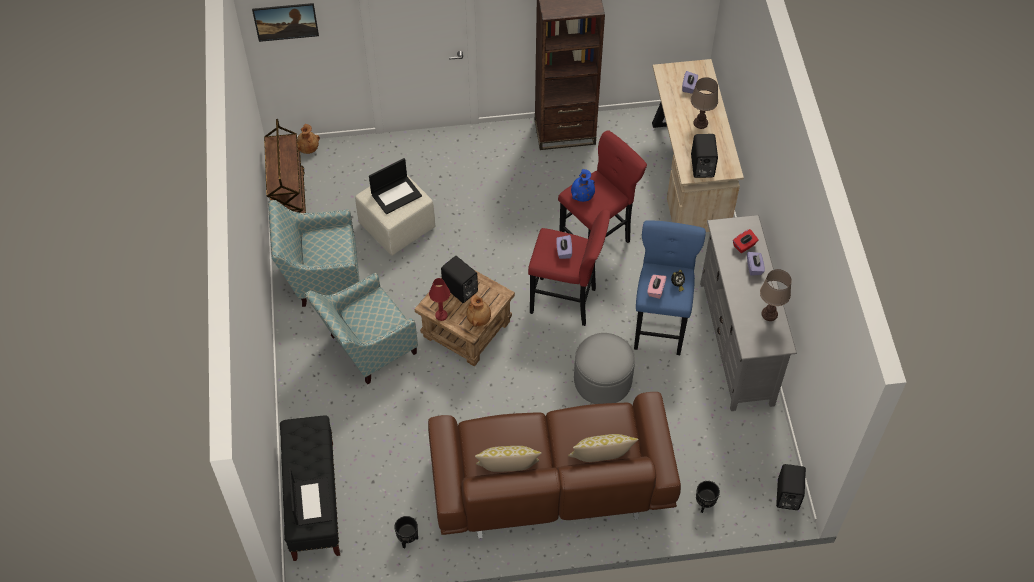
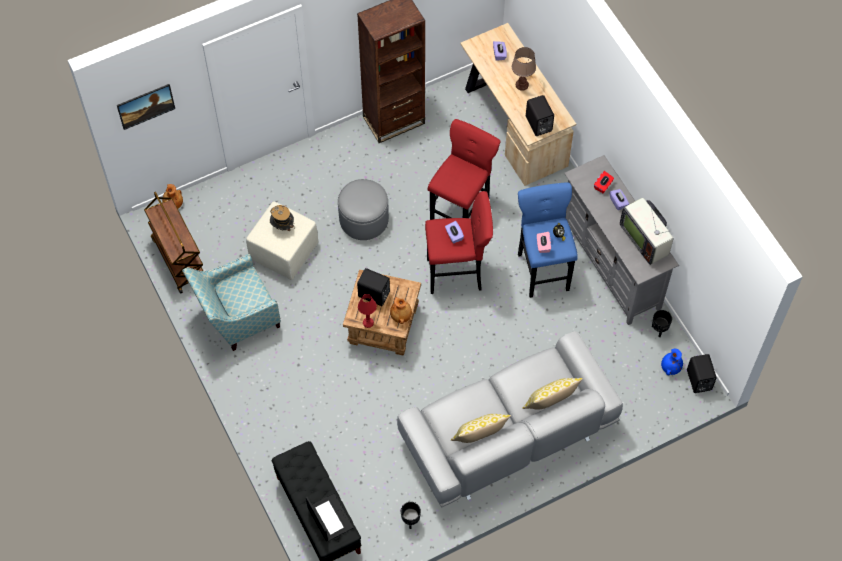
camera: 20 degrees left, 5 degrees up
armchair [304,273,418,384] -> none
laptop [369,158,422,215] -> hat [270,205,295,231]
brown sofa [428,392,681,538] -> grey sofa [397,331,623,508]
blue vase [571,169,595,202] -> blue vase moved to [661,349,683,375]
grey ottoman [574,333,635,404] -> grey ottoman moved to [338,179,389,240]
black planter [696,481,720,513] -> black planter moved to [652,310,672,337]
brown table lamp [760,269,792,321] -> television [620,198,673,265]

